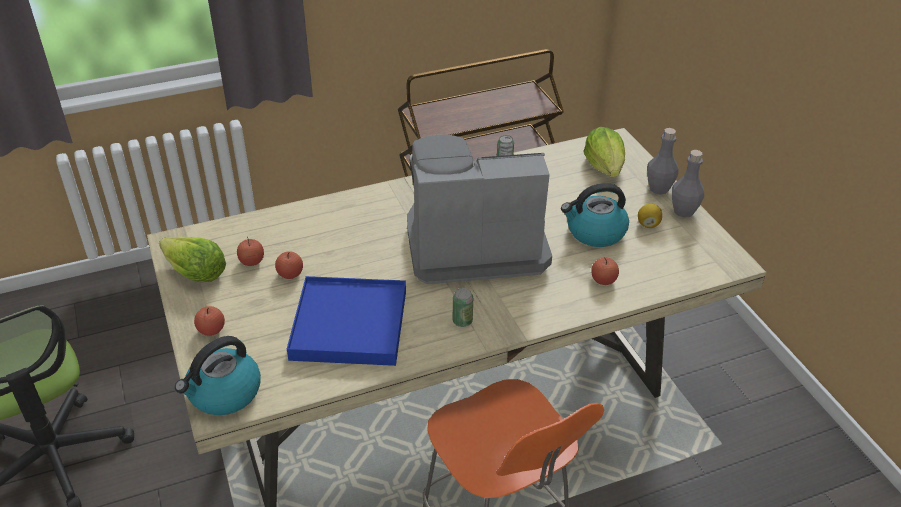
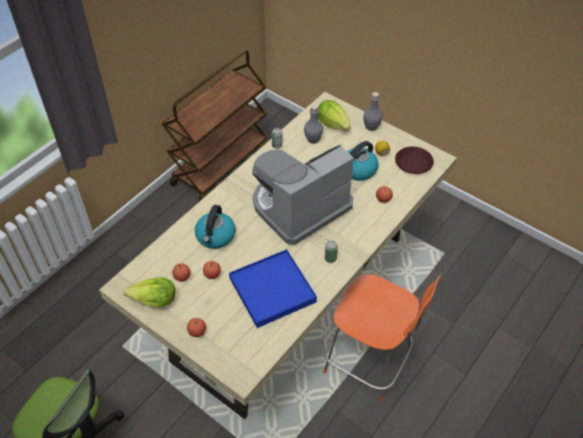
camera: 30 degrees left, 10 degrees up
kettle [175,336,261,415] -> kettle moved to [195,205,236,249]
grey bottle [672,150,704,218] -> grey bottle moved to [304,105,324,144]
none -> brown plate [395,147,434,174]

